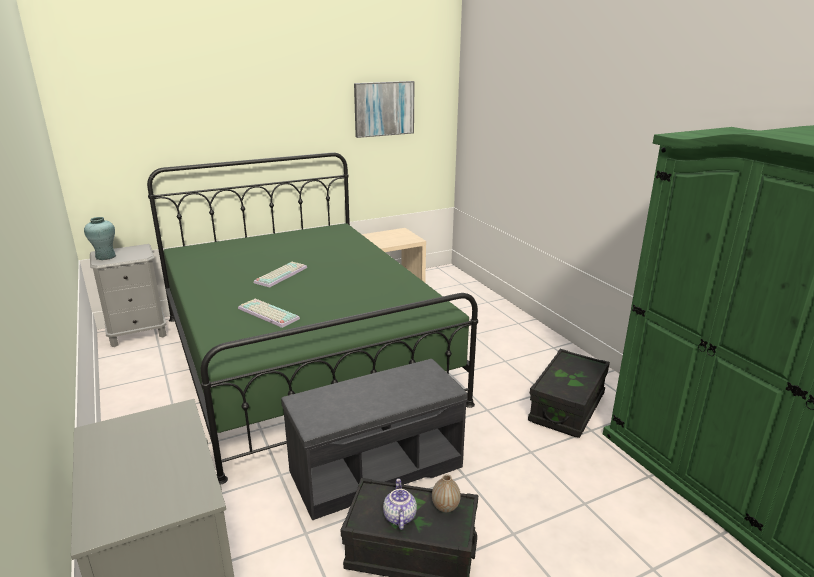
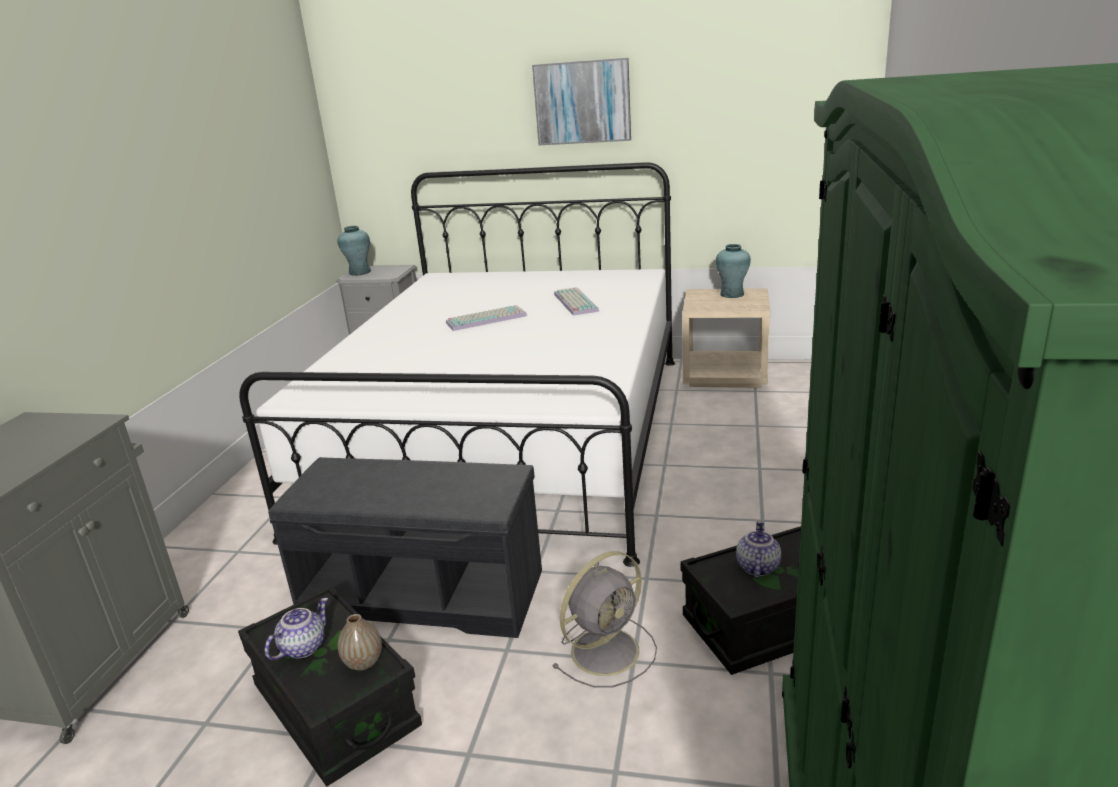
camera: 40 degrees right, 0 degrees up
green bed [147,152,478,485] -> white bed [239,162,675,567]
keyboard [238,299,300,328] -> keyboard moved to [554,287,599,316]
picture [354,81,415,138] -> picture moved to [532,58,631,145]
none -> grey fan [552,551,657,687]
none -> turquoise vase [716,244,751,298]
none -> teapot [736,521,781,578]

